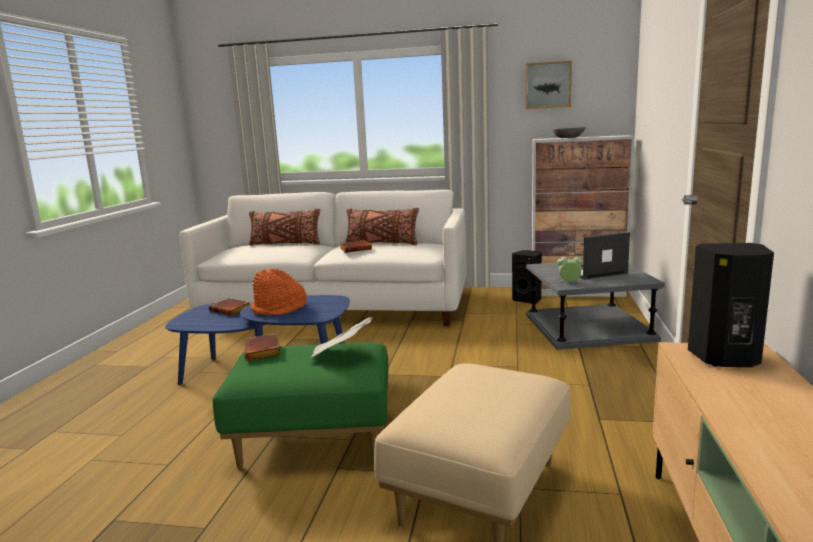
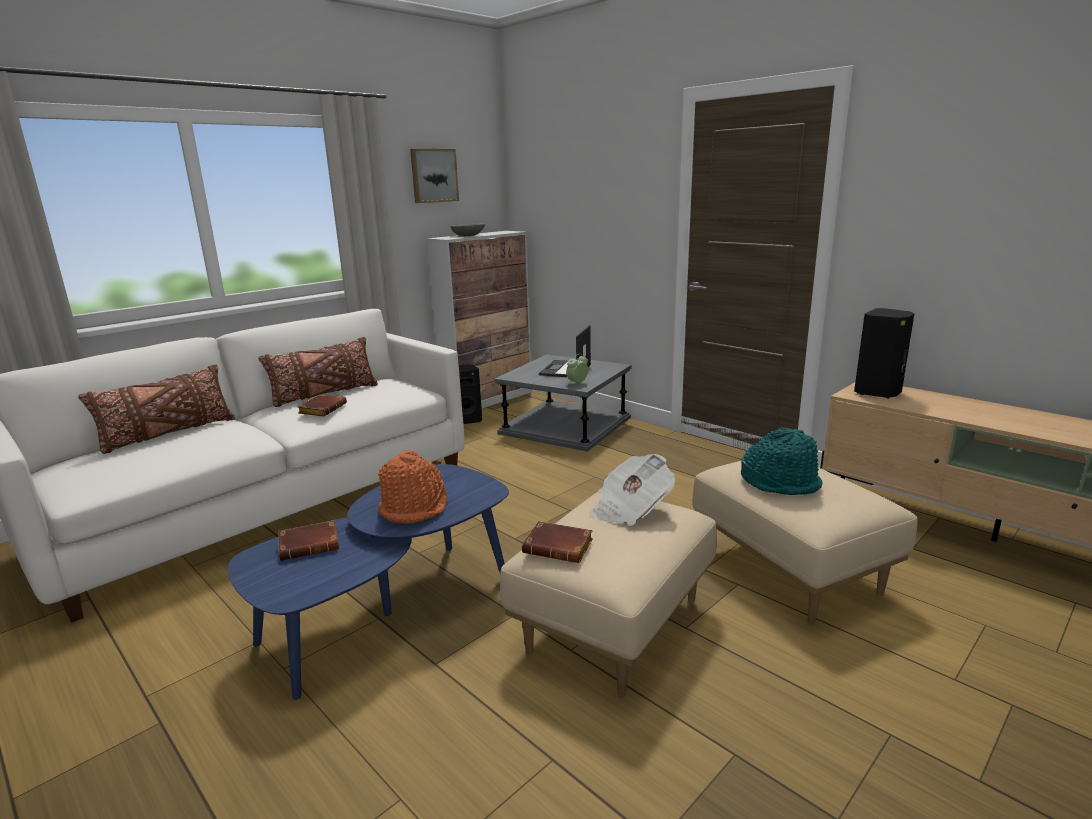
camera: 55 degrees left, 5 degrees up
green ottoman [213,343,389,469] -> beige ottoman [500,492,717,697]
none -> turquoise hat [741,427,822,495]

